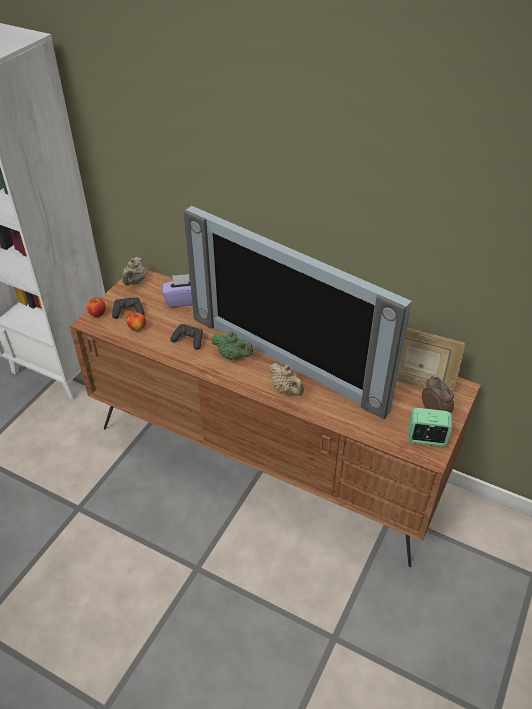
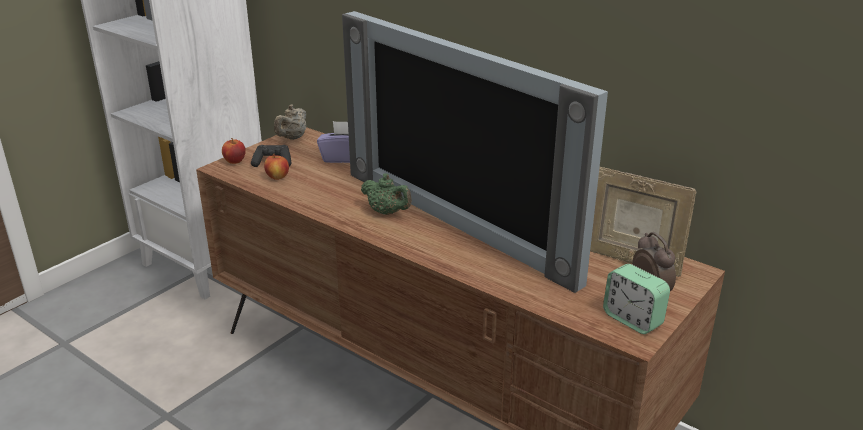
camera: 10 degrees right, 15 degrees down
black game controller [170,324,203,350] -> none
beige teapot [269,363,304,396] -> none
alarm clock [408,408,452,447] -> alarm clock turned 150 degrees counterclockwise [603,264,670,334]

